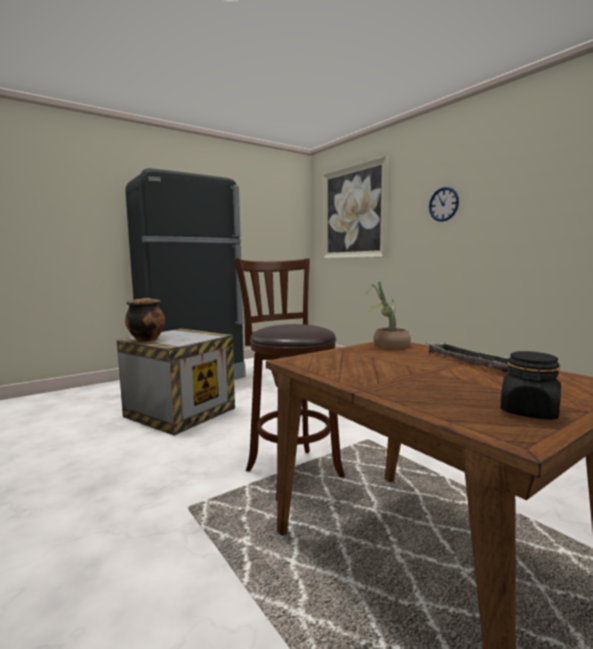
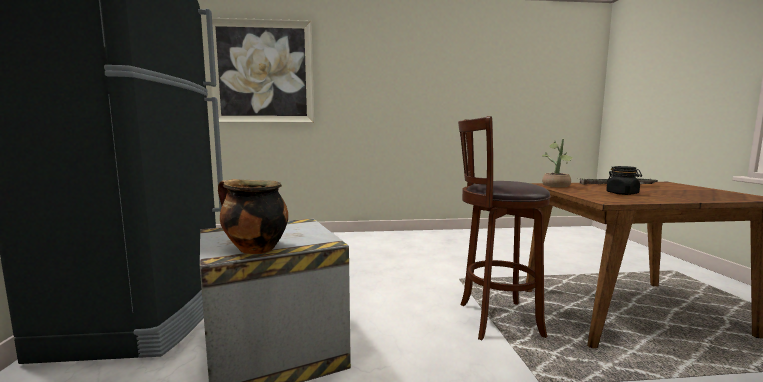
camera: 60 degrees left, 0 degrees up
wall clock [429,187,459,222] -> none
black jar [500,351,561,420] -> black jar moved to [606,166,642,195]

